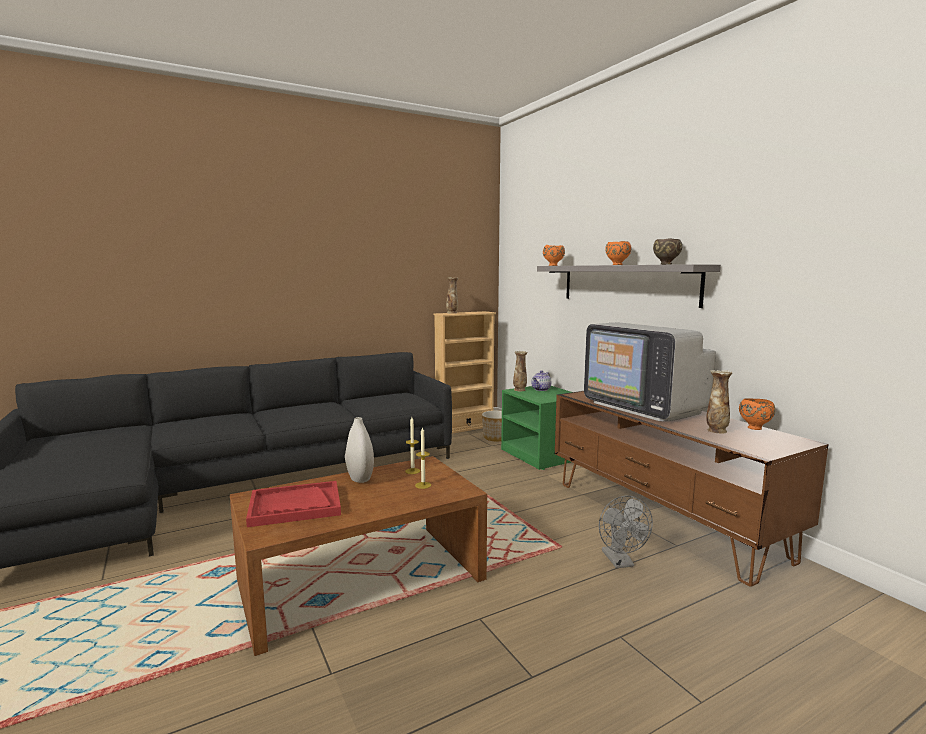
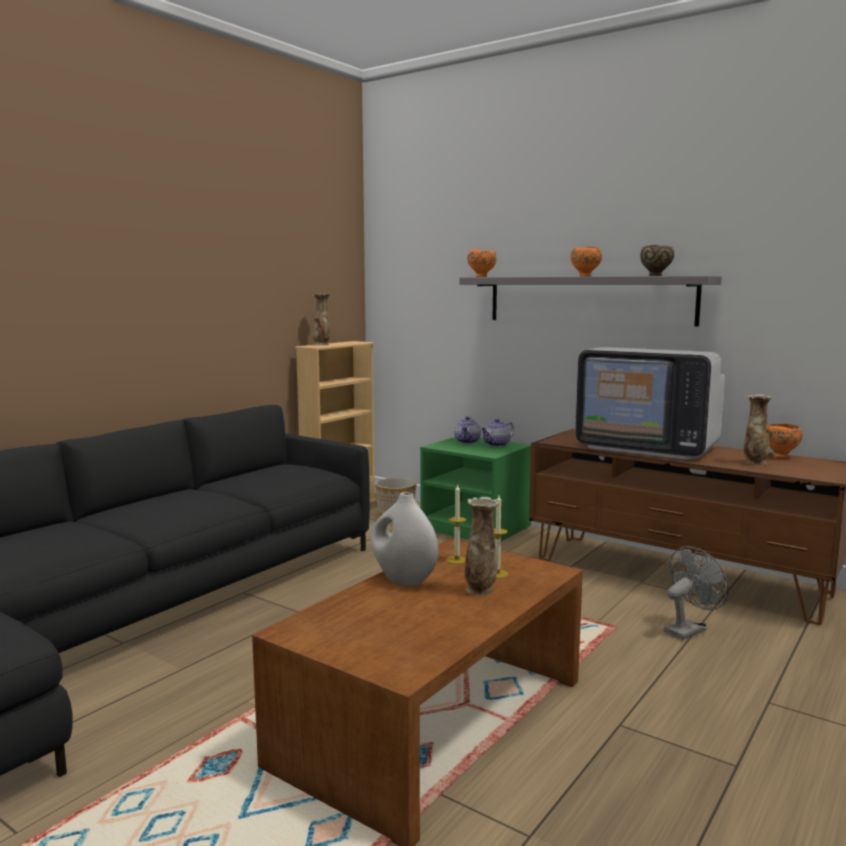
camera: 25 degrees left, 0 degrees up
red tray [246,481,341,527] -> none
vase [513,351,527,391] -> vase moved to [464,497,499,596]
grey fan [599,496,653,568] -> grey fan turned 90 degrees counterclockwise [664,546,729,640]
none -> teapot [480,419,514,447]

